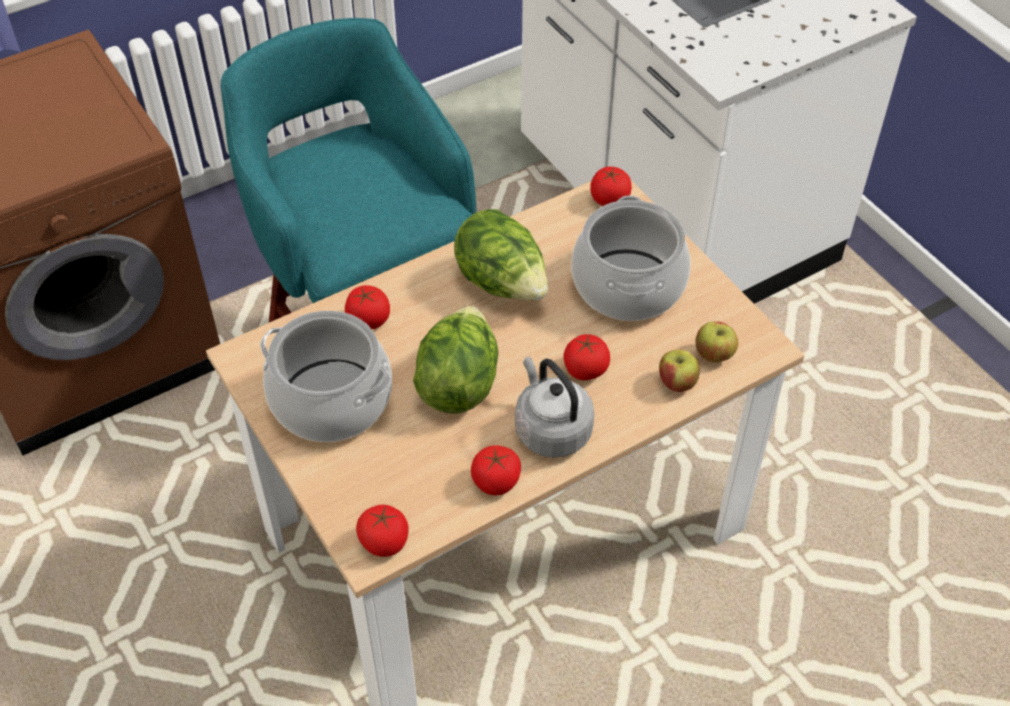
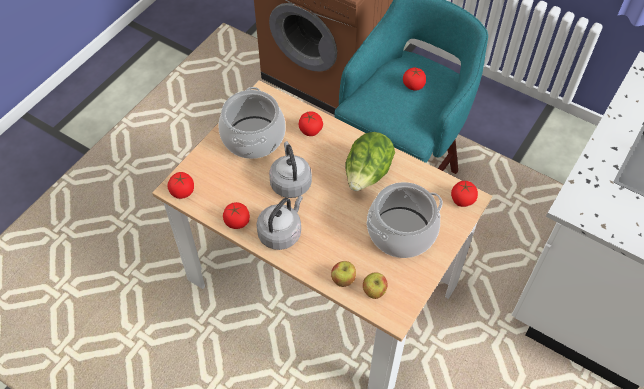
camera: 65 degrees right, 5 degrees up
lettuce [413,306,498,414] -> grey kettle [269,141,312,198]
tomato [564,334,610,380] -> tomato moved to [403,68,426,91]

